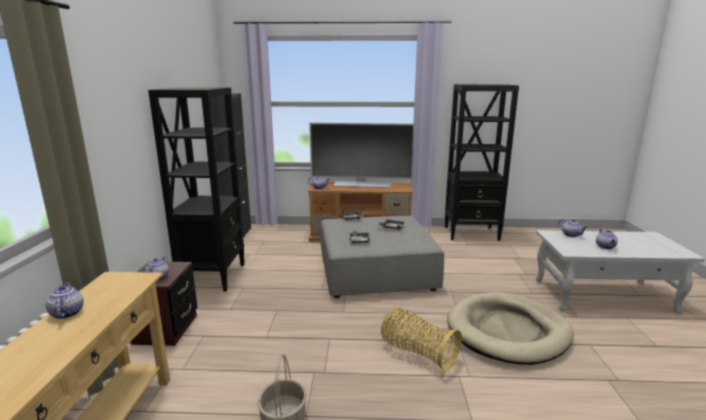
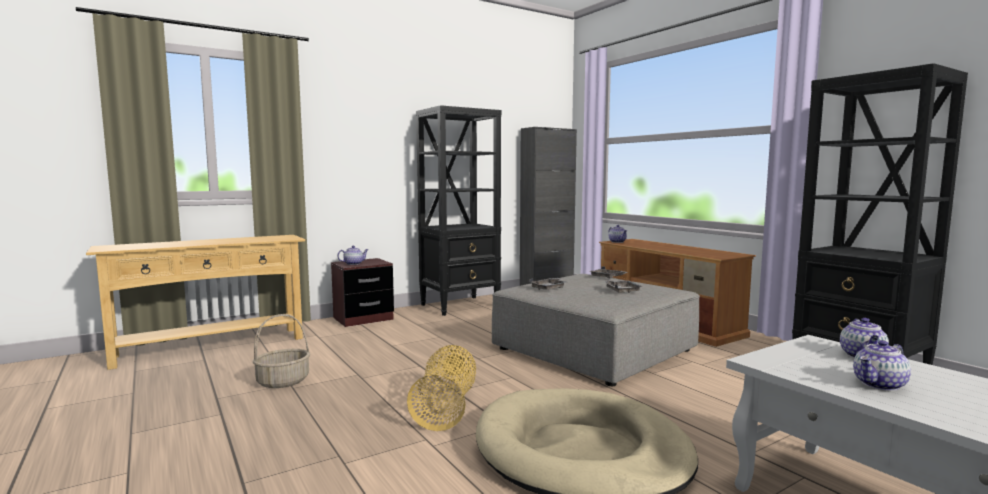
camera: 55 degrees right, 10 degrees down
teapot [45,282,84,319] -> none
television [309,123,415,188] -> none

